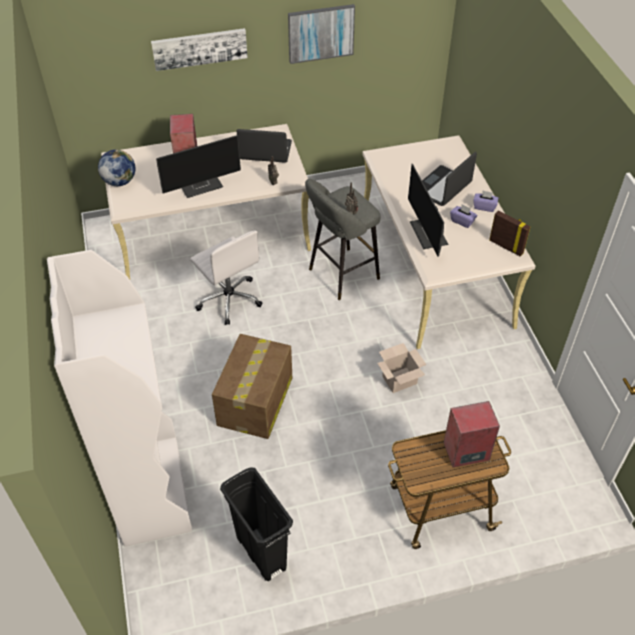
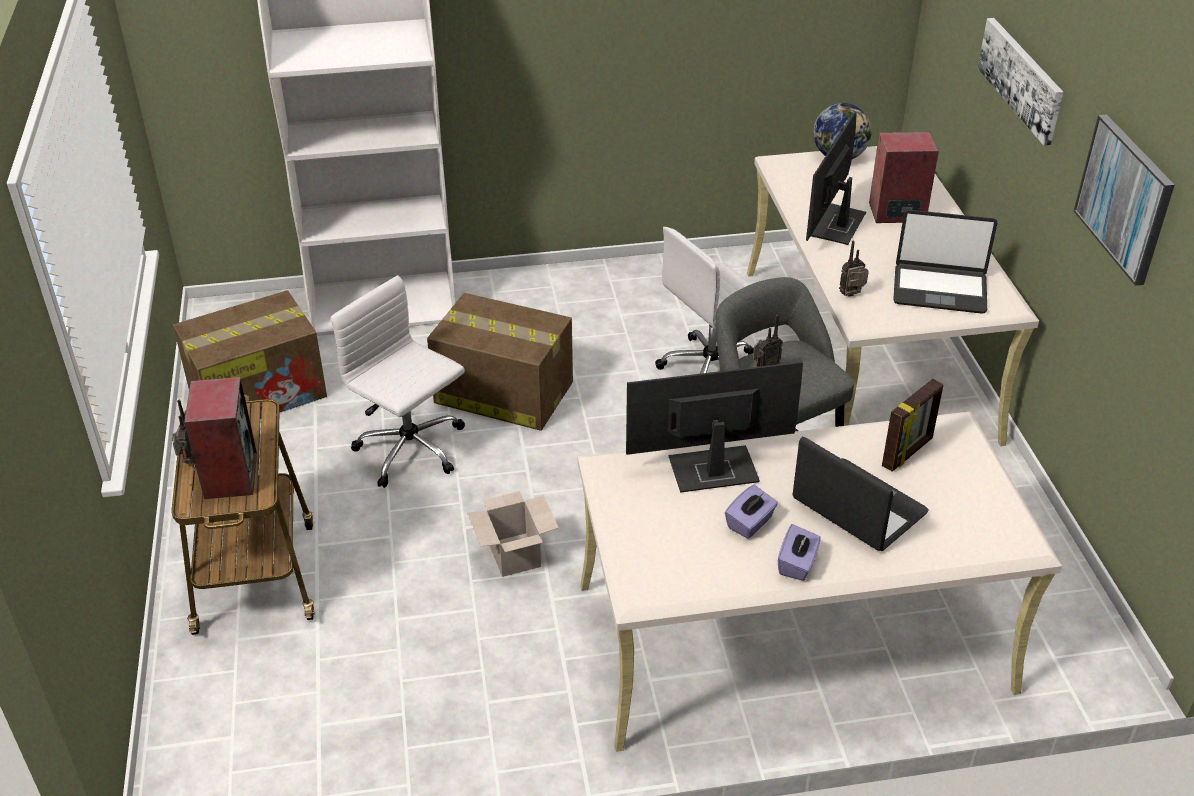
camera: 95 degrees right, 10 degrees down
monitor [156,135,241,198] -> monitor turned 45 degrees clockwise [806,111,866,245]
black trash can [220,467,293,581] -> cardboard box [173,290,327,419]
laptop [237,129,292,163] -> laptop turned 90 degrees clockwise [893,210,997,314]
picture frame [489,210,530,256] -> picture frame moved to [882,379,944,472]
none -> radio [172,400,194,464]
none -> white office chair [331,275,465,488]

